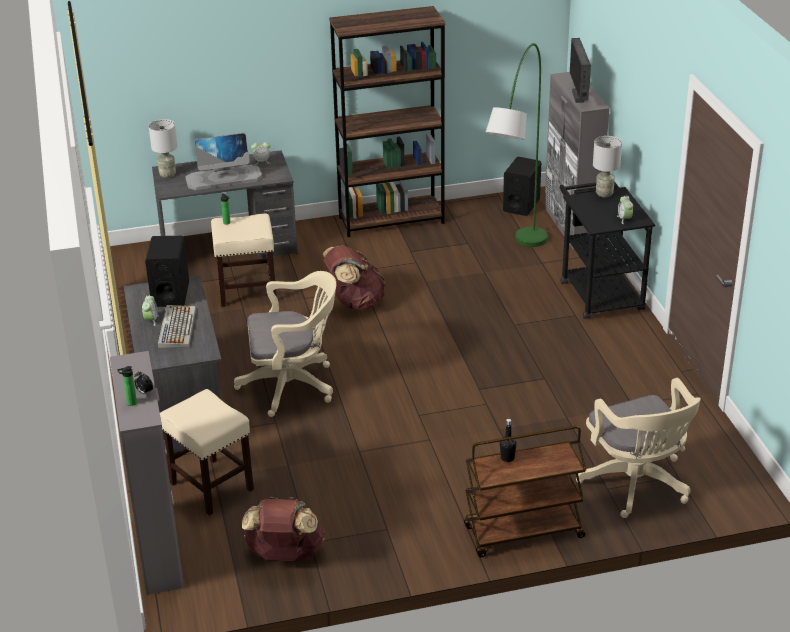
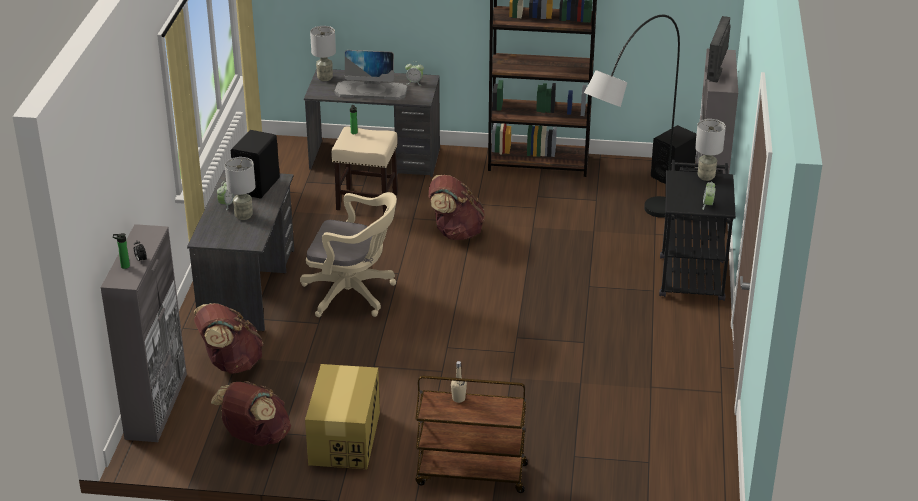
camera: 20 degrees right, 0 degrees up
keyboard [158,305,196,348] -> grey table lamp [225,157,256,220]
beige stool [160,389,254,515] -> brown backpack [194,303,264,374]
green floor lamp [486,43,548,247] -> black floor lamp [584,15,680,218]
black bottle [500,419,517,462] -> beige bottle [451,361,467,403]
beige office chair [576,378,701,518] -> none
none -> cardboard box [305,364,380,469]

